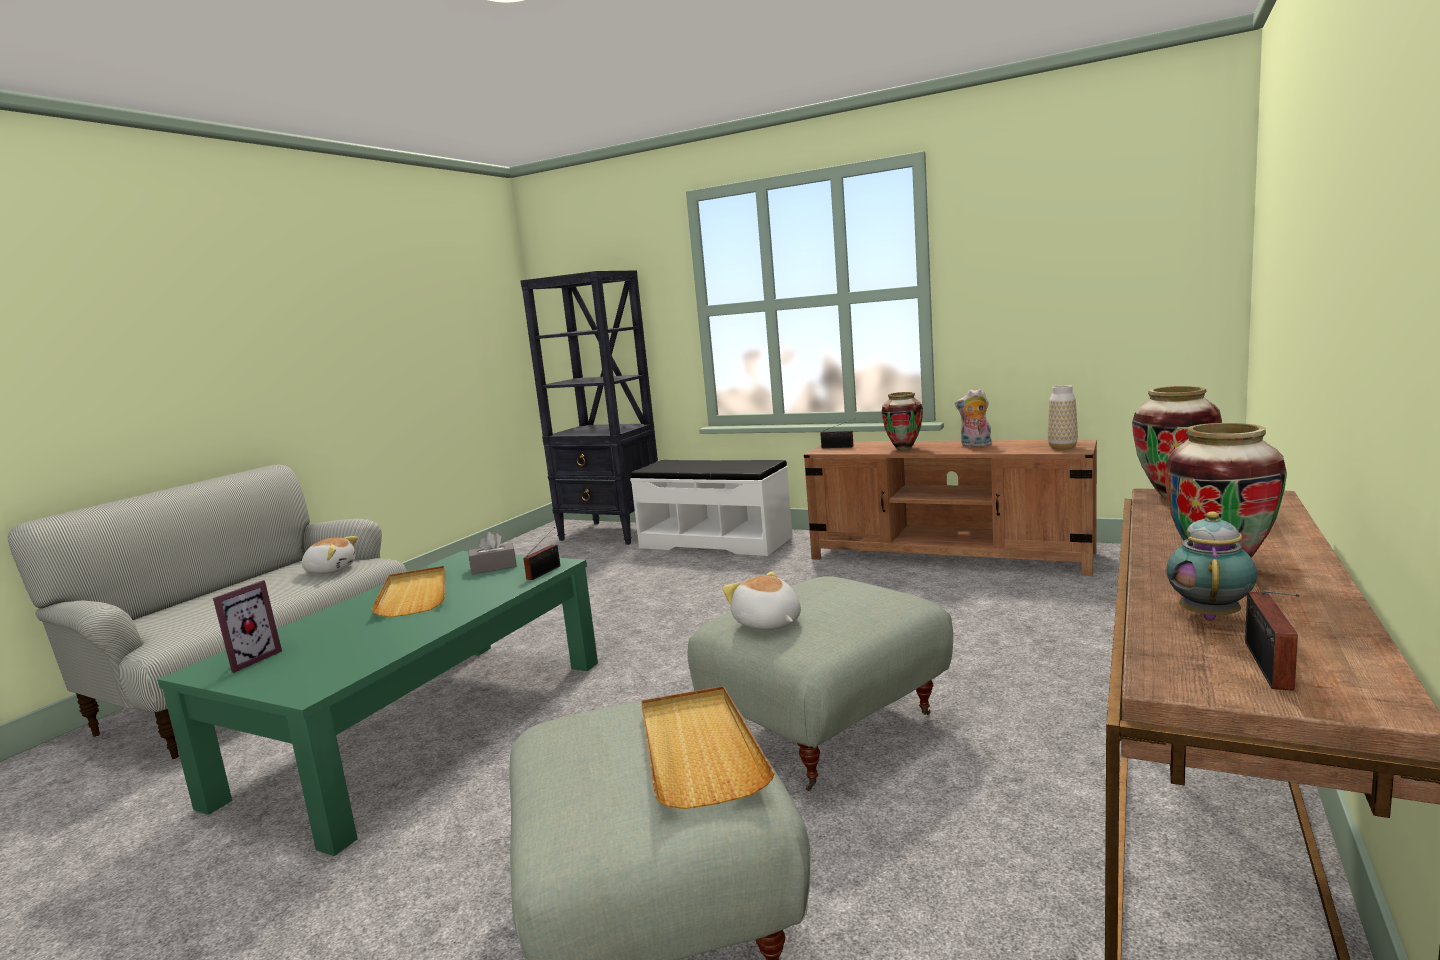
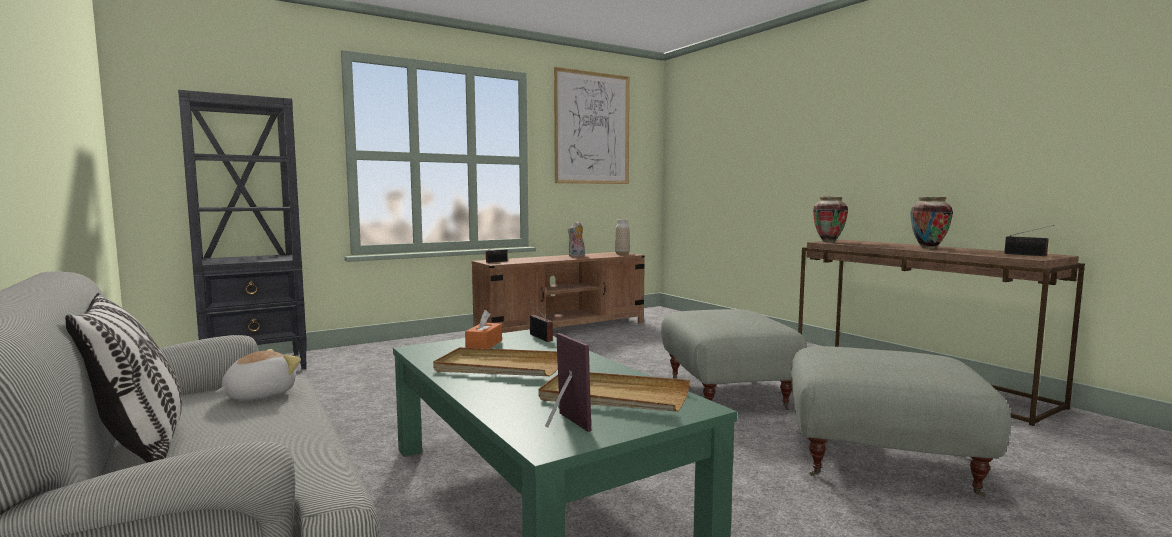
camera: 60 degrees left, 5 degrees down
grey tissue box [469,532,517,574] -> orange tissue box [465,310,502,349]
white bench [630,460,793,556] -> none
beige tray [641,686,775,809] -> beige tray moved to [539,372,690,412]
plush toy [722,572,801,630] -> none
vase [881,392,923,450] -> none
teapot [1166,511,1257,620] -> none
none -> pillow [65,293,182,463]
none -> picture [554,67,630,184]

